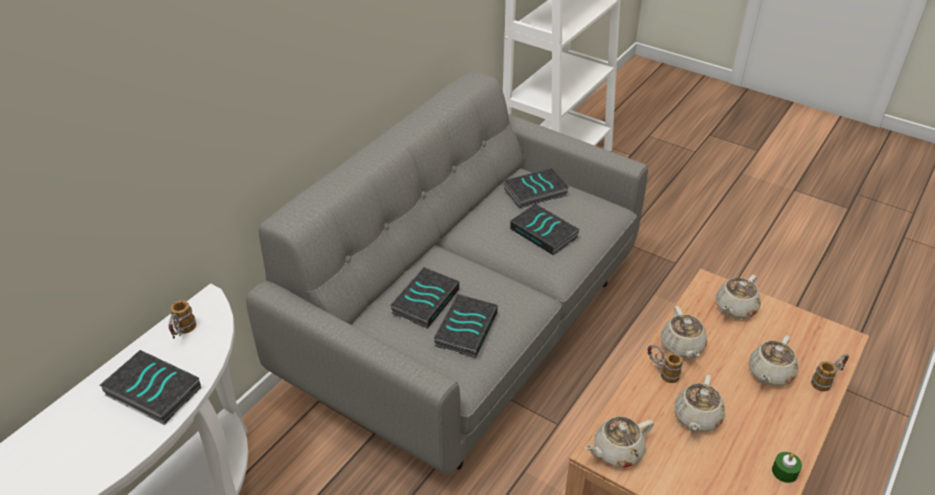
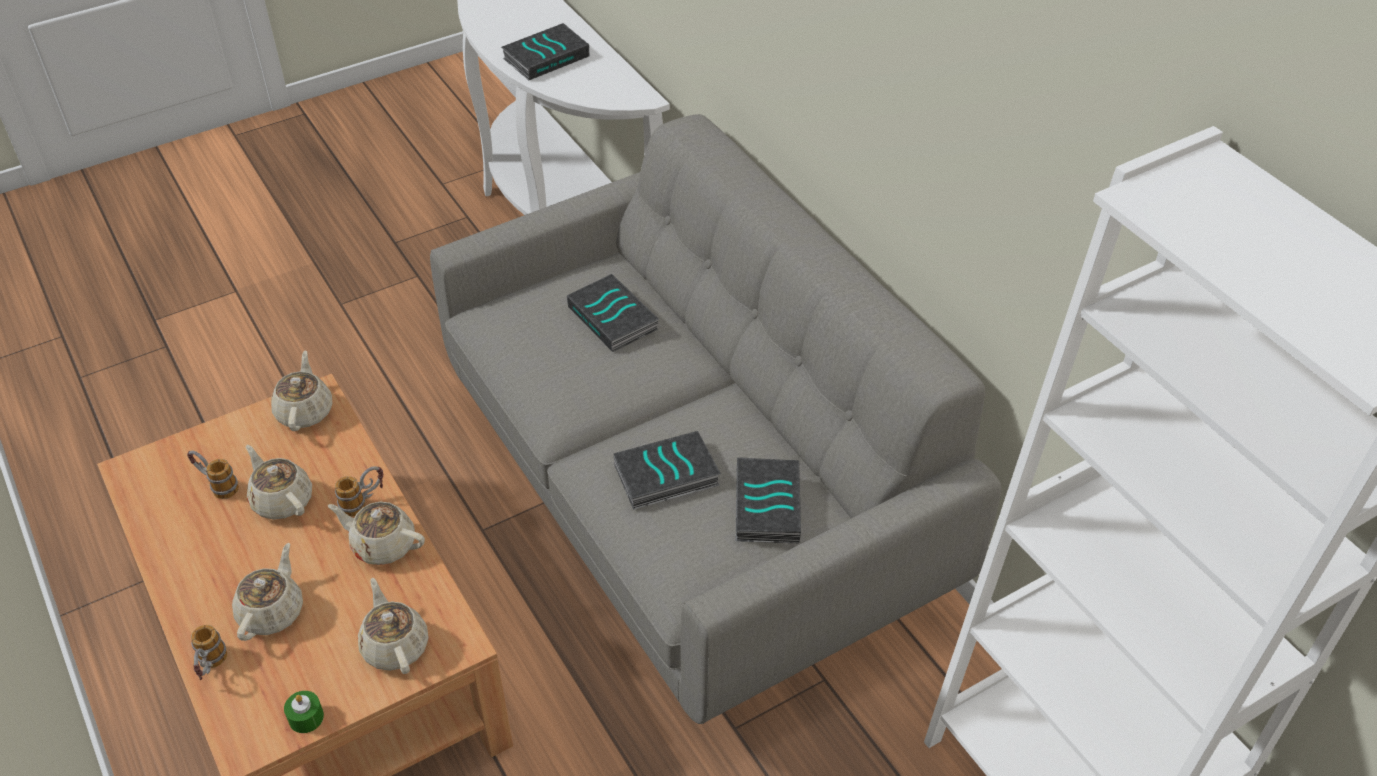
camera: 115 degrees right, 5 degrees up
mug [168,300,196,339] -> mug moved to [187,450,239,499]
book [433,294,498,358] -> none
beige teapot [749,336,798,386] -> beige teapot turned 45 degrees clockwise [232,543,303,641]
green candle [772,452,802,483] -> green candle moved to [284,691,324,733]

